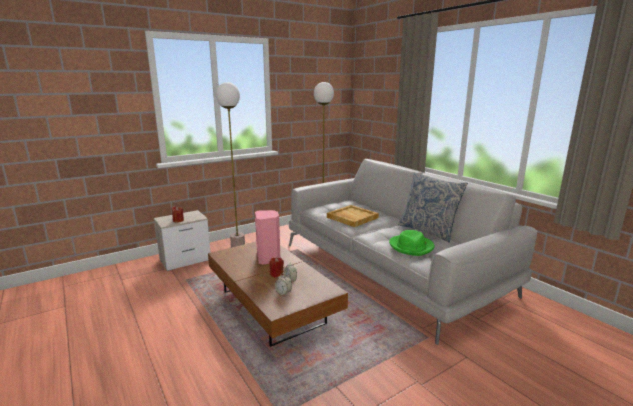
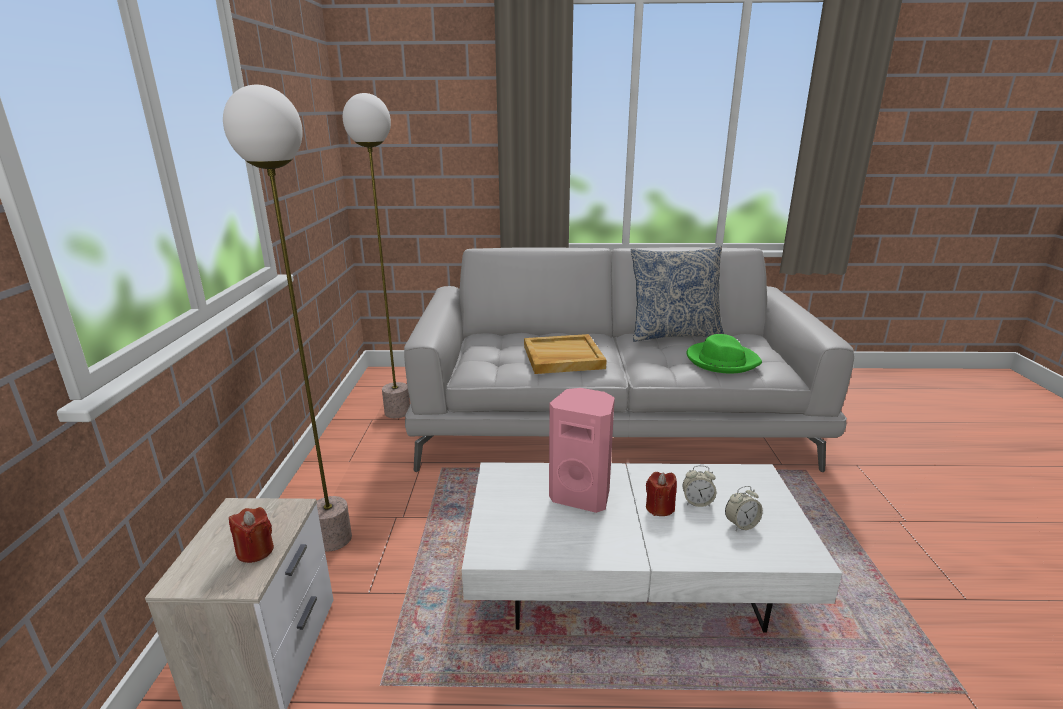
camera: 55 degrees left, 5 degrees up
brown coffee table [208,242,348,347] -> white coffee table [462,462,842,633]

